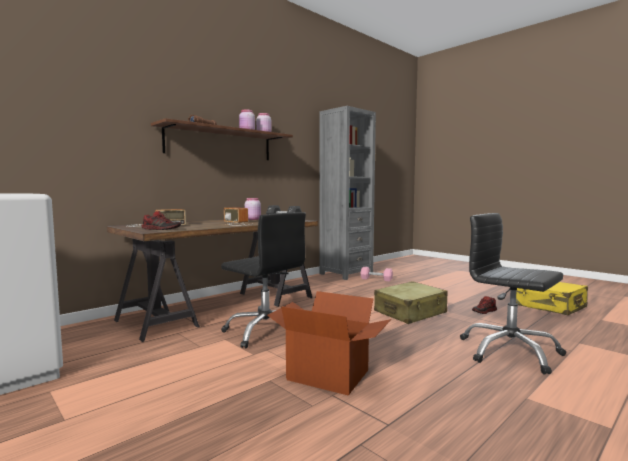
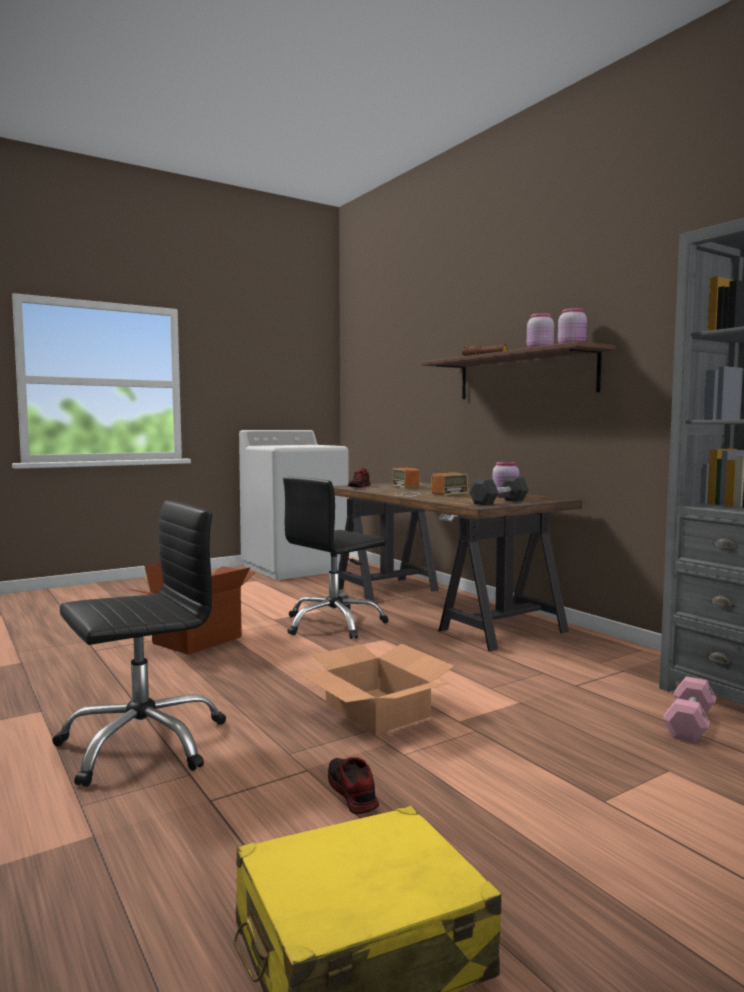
camera: 100 degrees right, 0 degrees up
beige suitcase [374,281,448,324] -> cardboard box [298,643,455,735]

